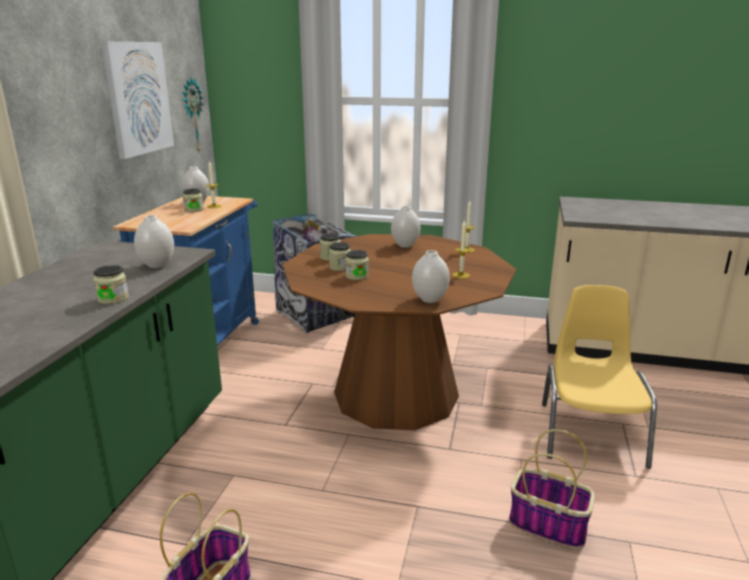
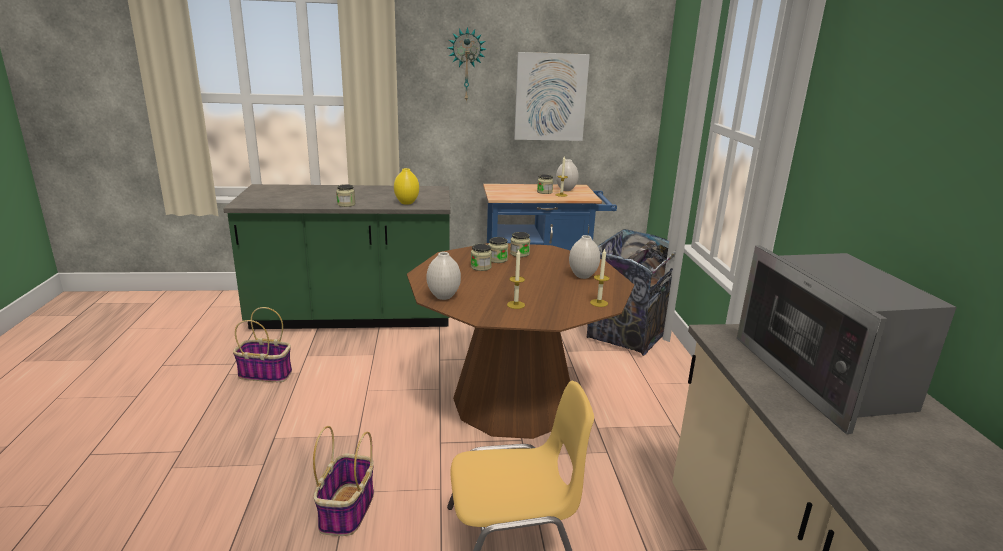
camera: 70 degrees right, 0 degrees up
white vase [134,215,174,268] -> yellow vase [394,168,419,205]
wall clock [182,77,204,152] -> wall clock moved to [448,27,487,102]
none -> microwave [737,245,957,434]

